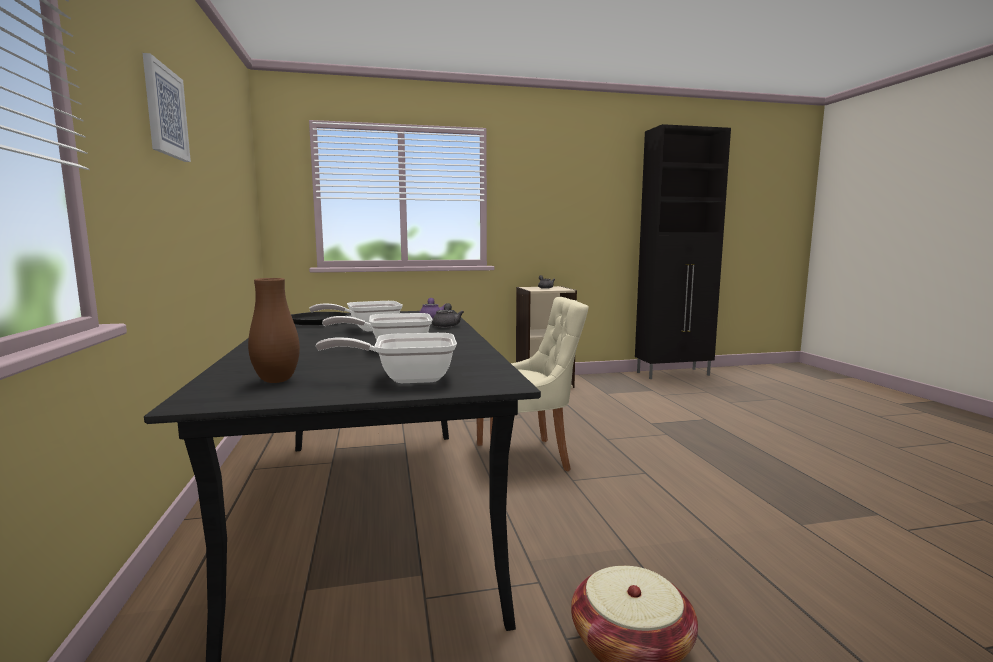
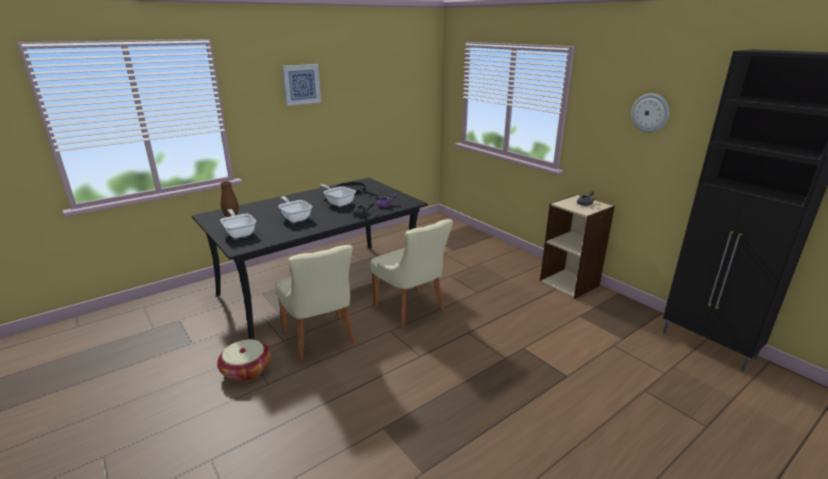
camera: 65 degrees right, 15 degrees up
none -> beige chair [275,245,356,360]
none -> wall clock [631,93,669,133]

